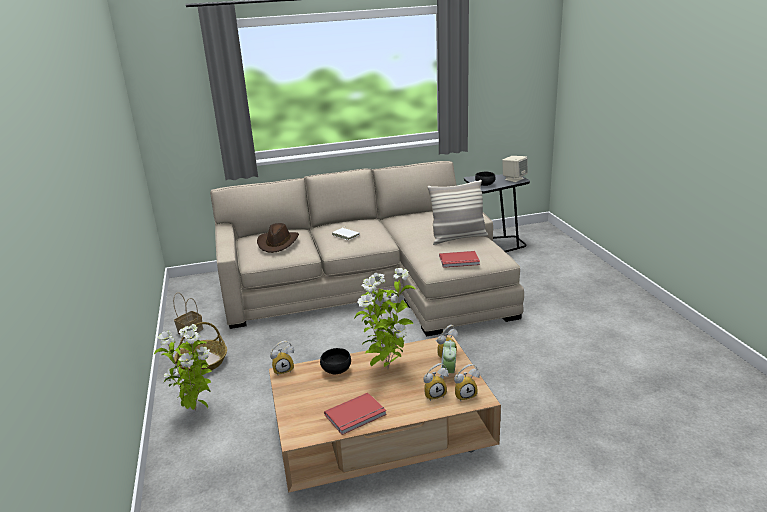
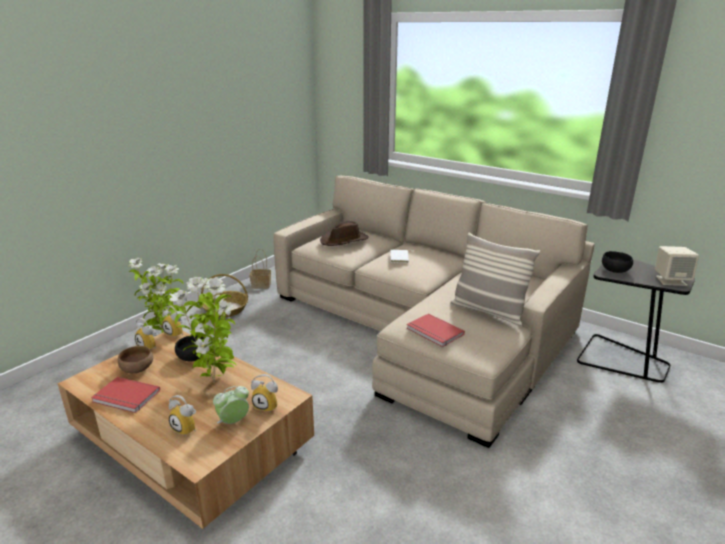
camera: 50 degrees right, 0 degrees up
alarm clock [454,364,480,401] -> alarm clock moved to [135,318,158,349]
none -> brown bowl [118,346,153,373]

